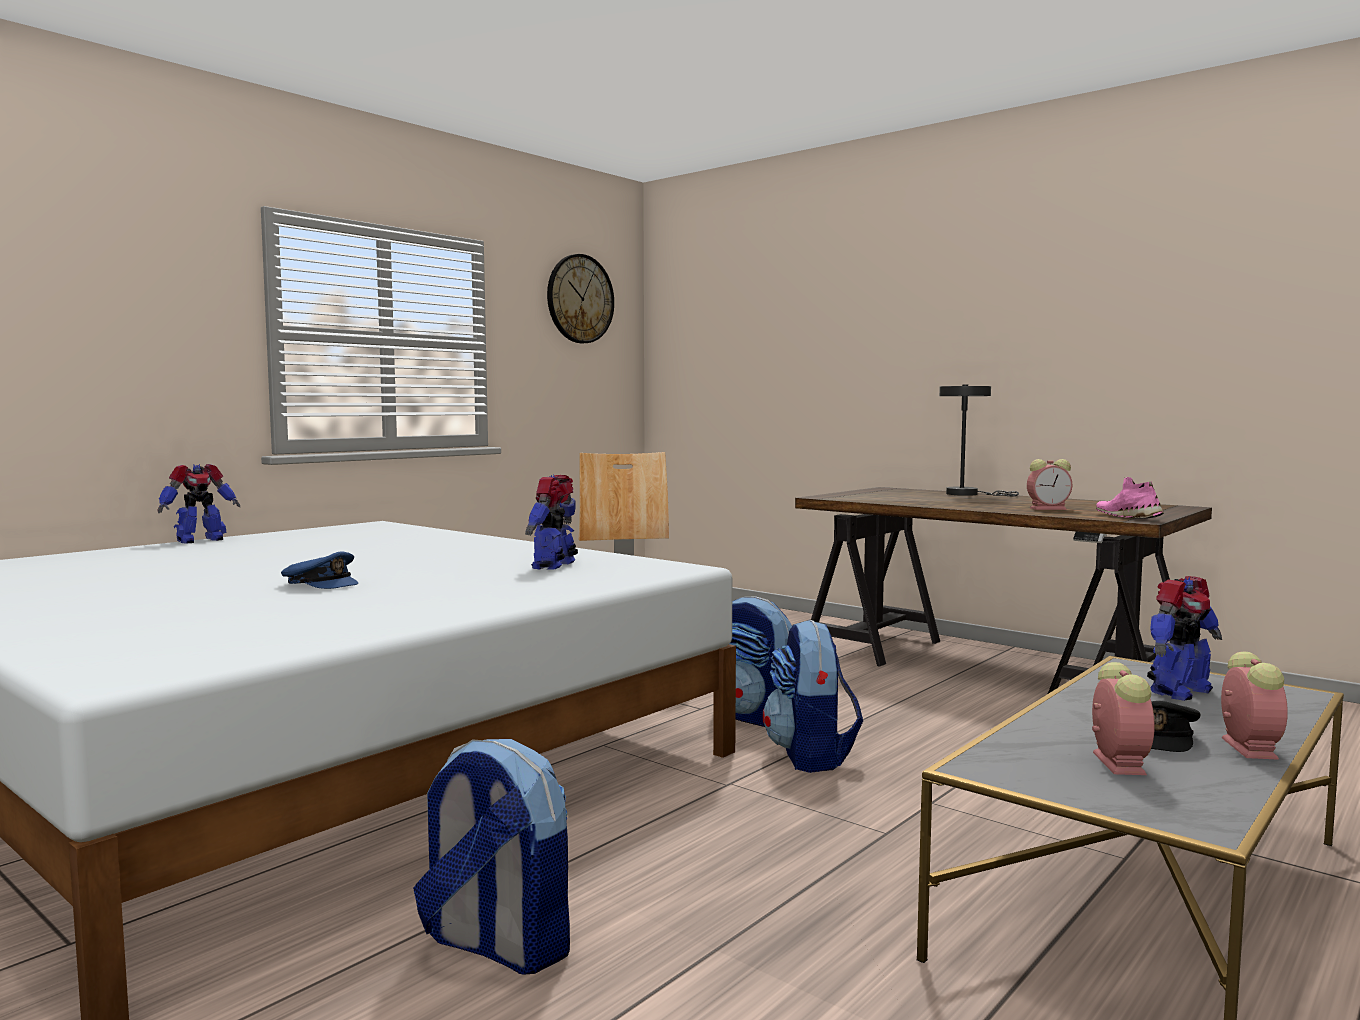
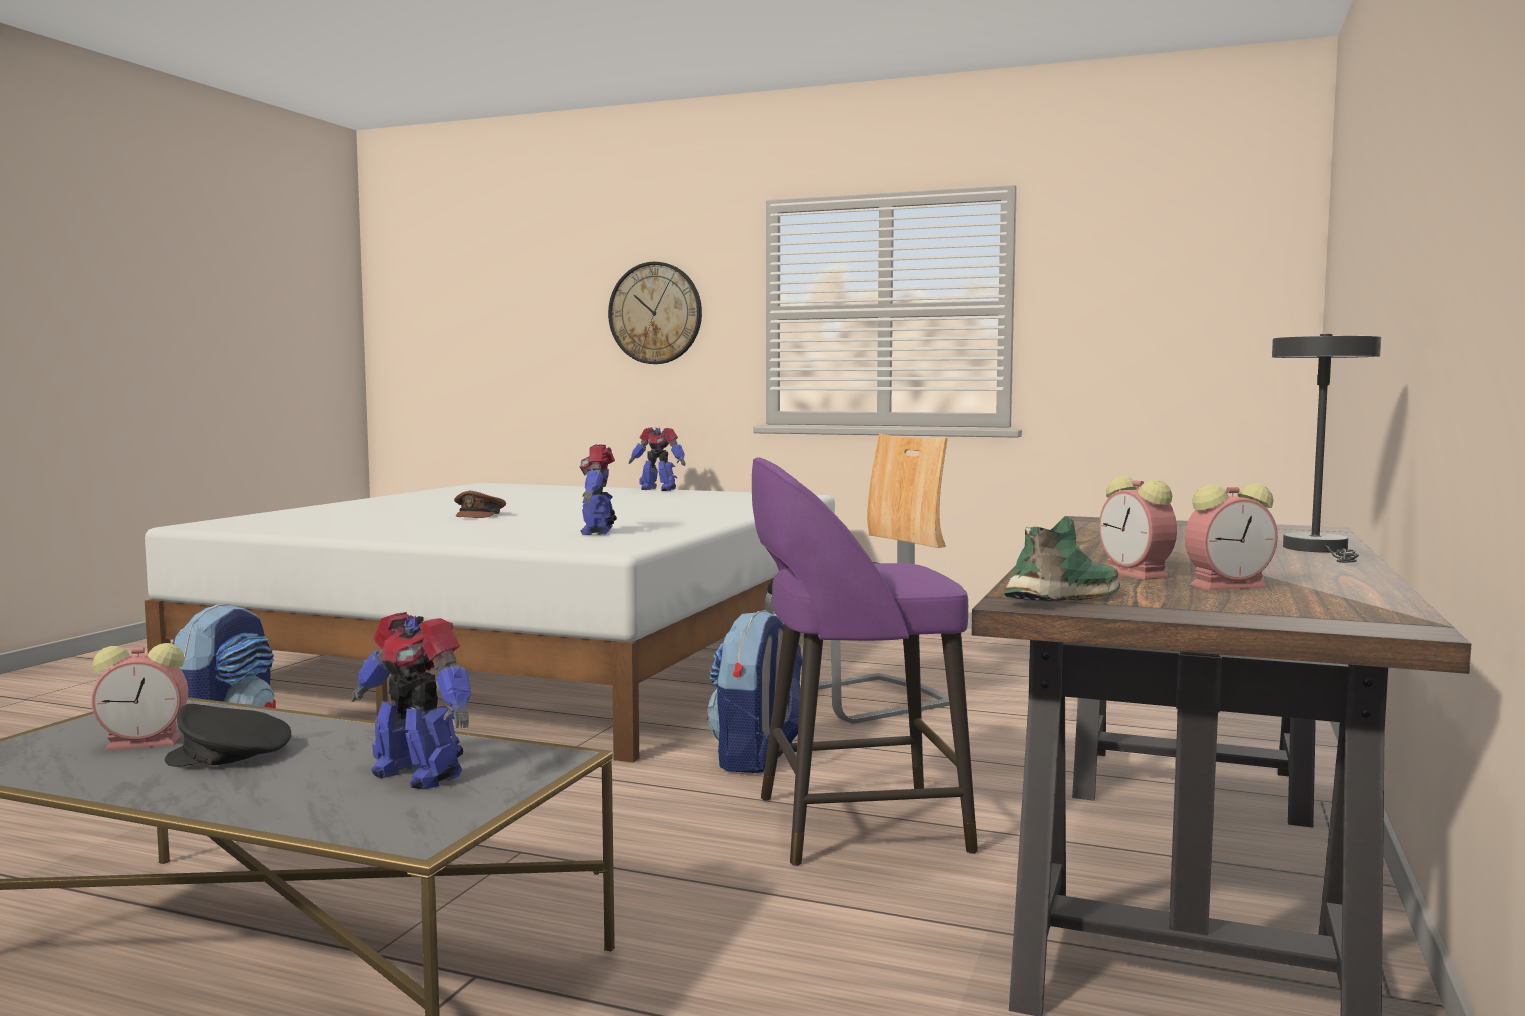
camera: 70 degrees right, 0 degrees up
blue cap [281,552,358,589] -> brown cap [454,491,506,518]
toy robot [525,475,578,570] -> toy robot turned 90 degrees counterclockwise [580,444,617,535]
wall clock [547,254,614,343] -> wall clock moved to [608,262,702,364]
backpack [763,620,863,773] -> none
pink shoe [1096,477,1164,519] -> green shoe [1004,517,1120,601]
alarm clock [1221,652,1288,760] -> alarm clock moved to [1185,483,1278,590]
none -> purple stool [752,457,978,866]

